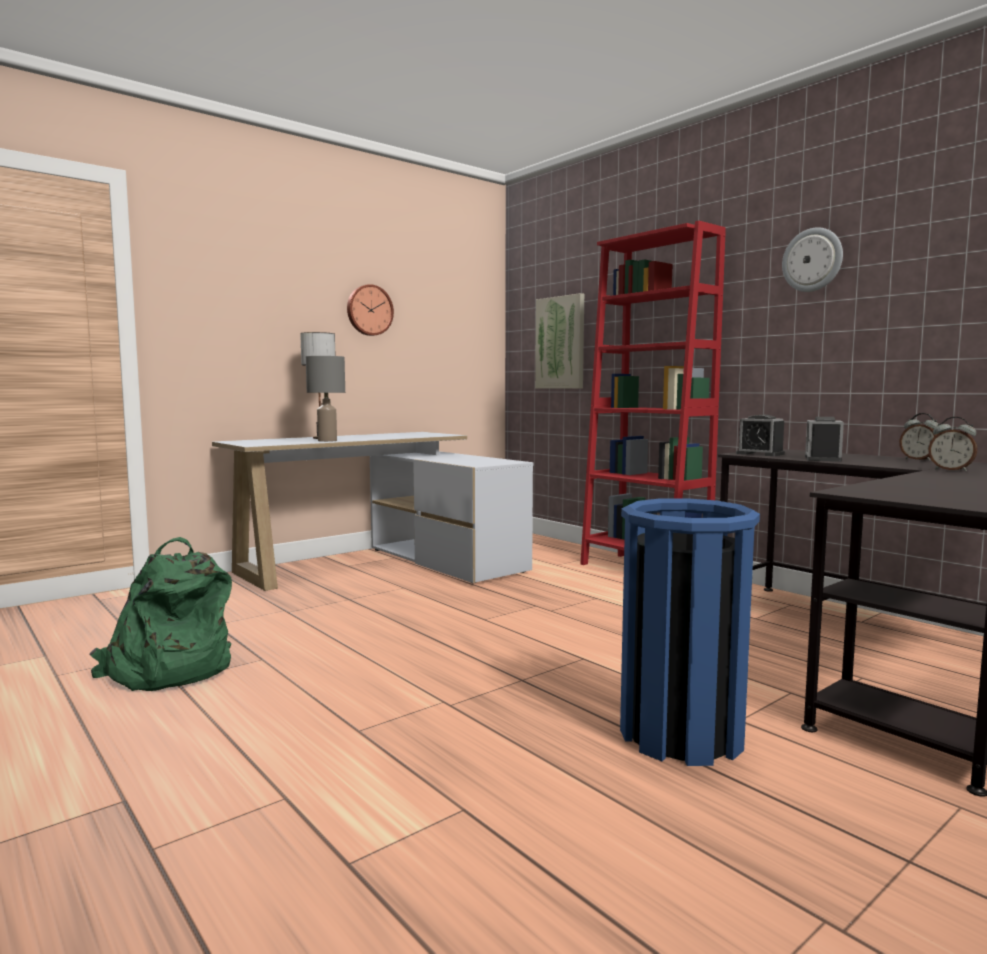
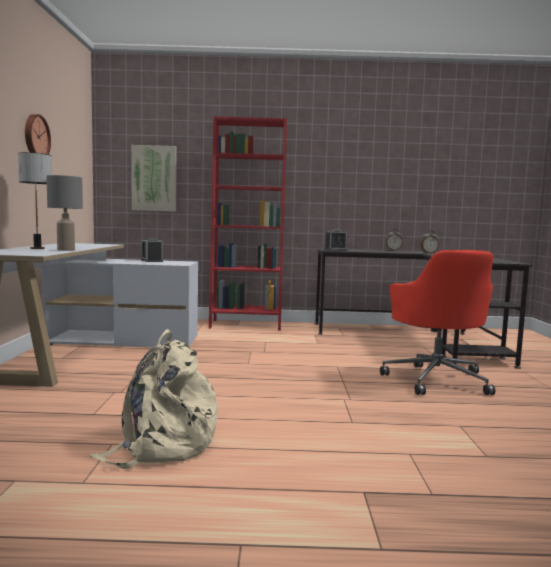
camera: 50 degrees left, 0 degrees up
green backpack [90,537,232,691] -> beige backpack [90,329,218,469]
blue trash can [620,498,760,766] -> red office chair [380,250,495,395]
wall clock [782,227,843,292] -> none
alarm clock [805,417,844,462] -> alarm clock moved to [141,238,163,262]

